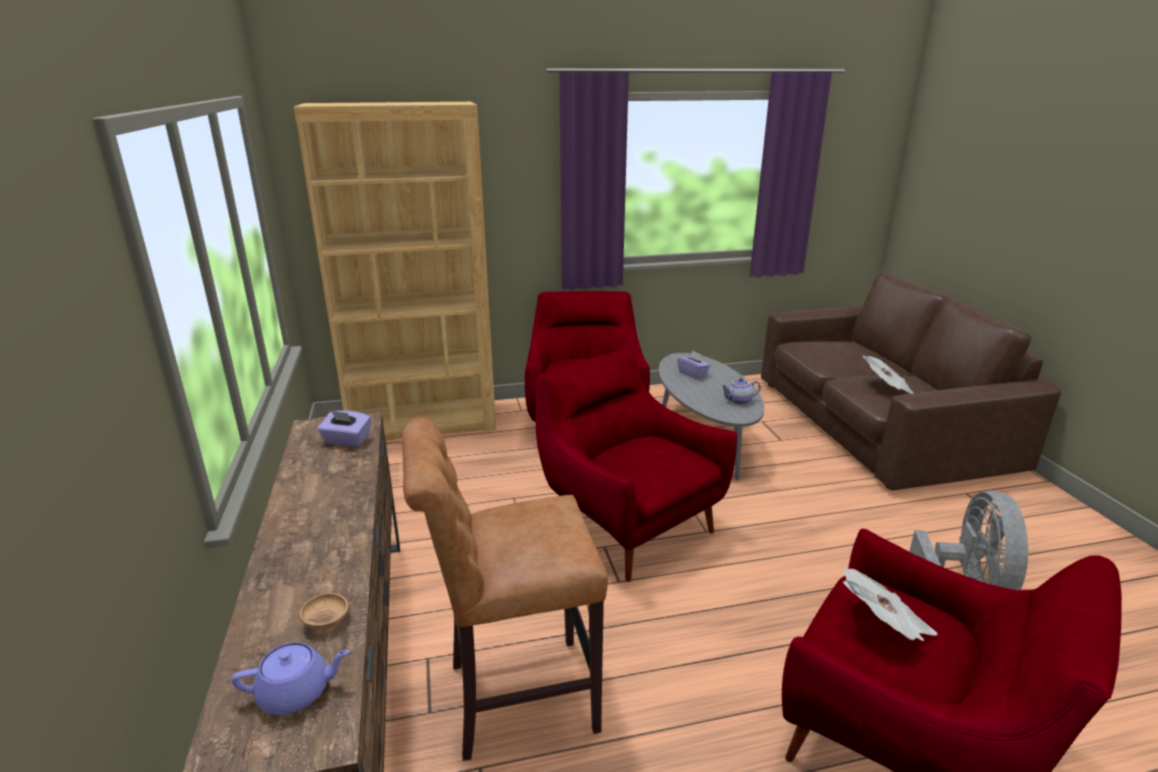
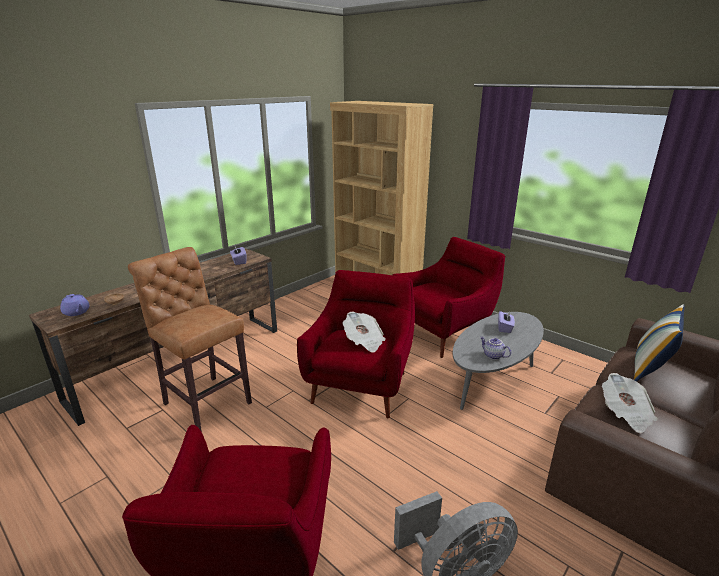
camera: 55 degrees right, 0 degrees up
newspaper [843,569,938,641] -> newspaper moved to [343,312,386,353]
none -> pillow [634,304,685,382]

